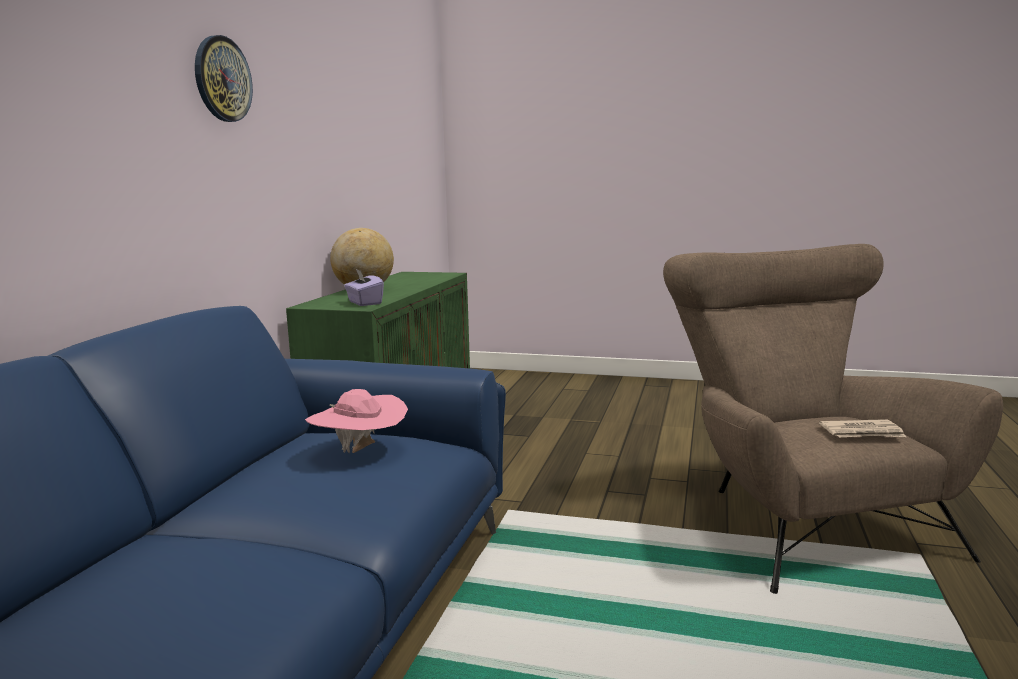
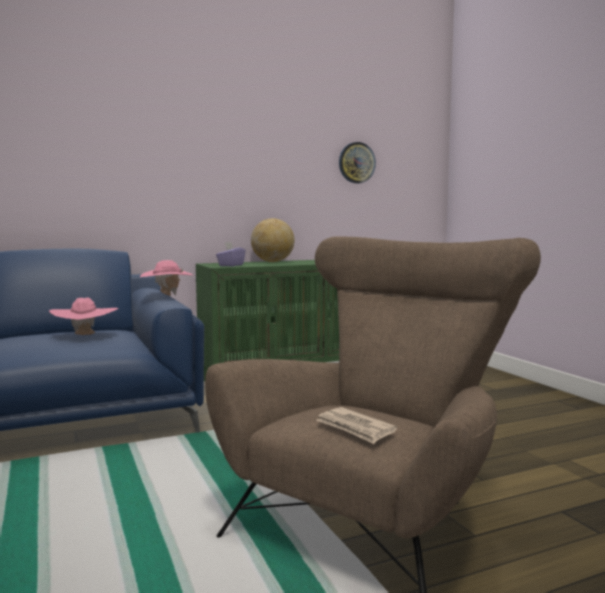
camera: 50 degrees right, 5 degrees down
wall clock [195,35,253,122] -> wall clock moved to [339,142,376,183]
none -> pink hat [140,260,193,296]

